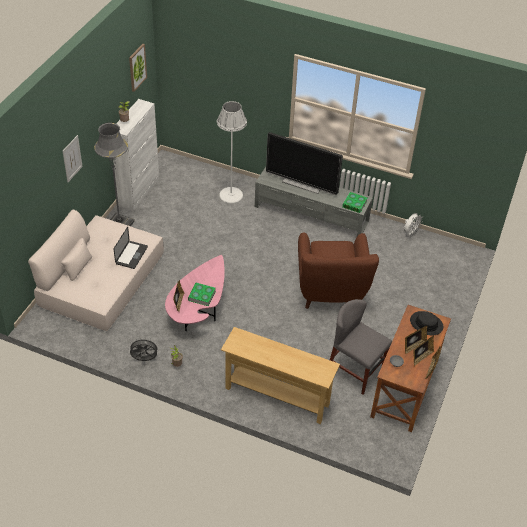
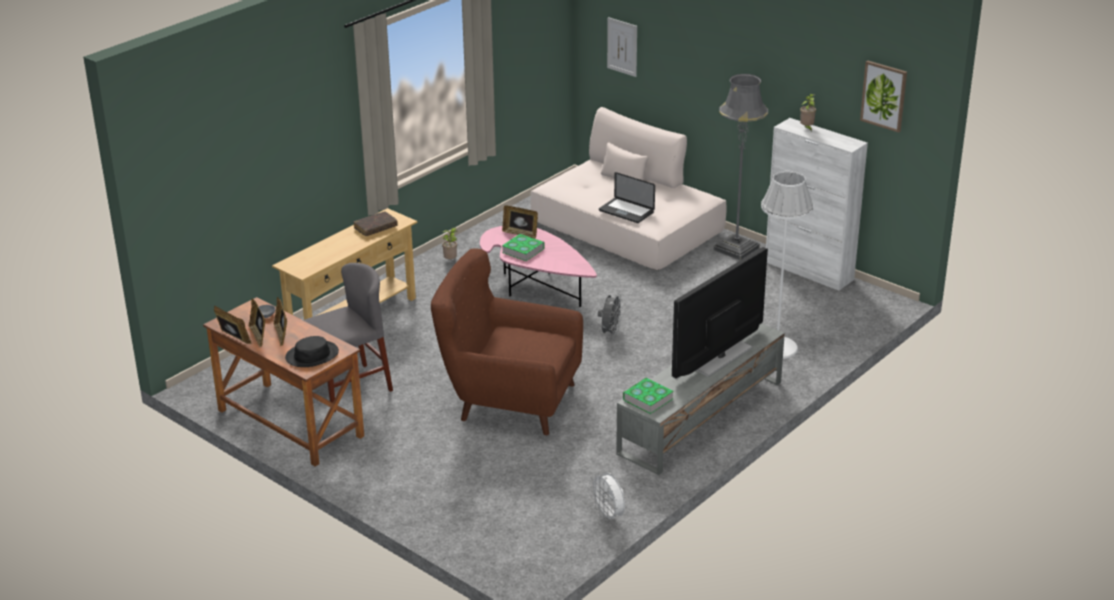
camera: 110 degrees right, 15 degrees down
picture [62,135,83,182] -> picture moved to [607,17,637,77]
grey fan [128,337,159,361] -> grey fan moved to [598,295,623,337]
none -> brown book [353,211,397,236]

